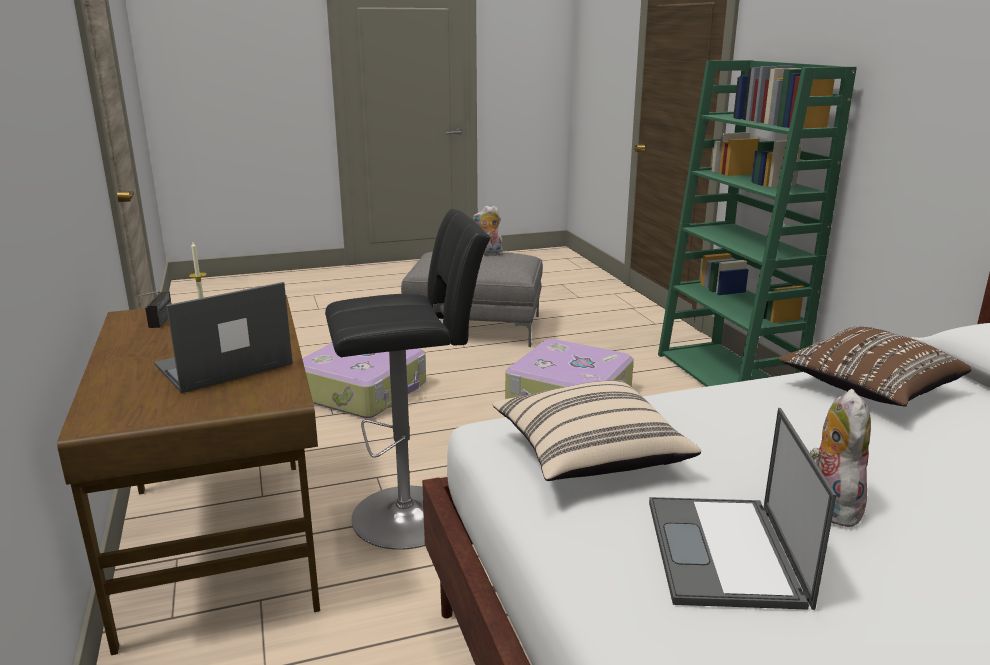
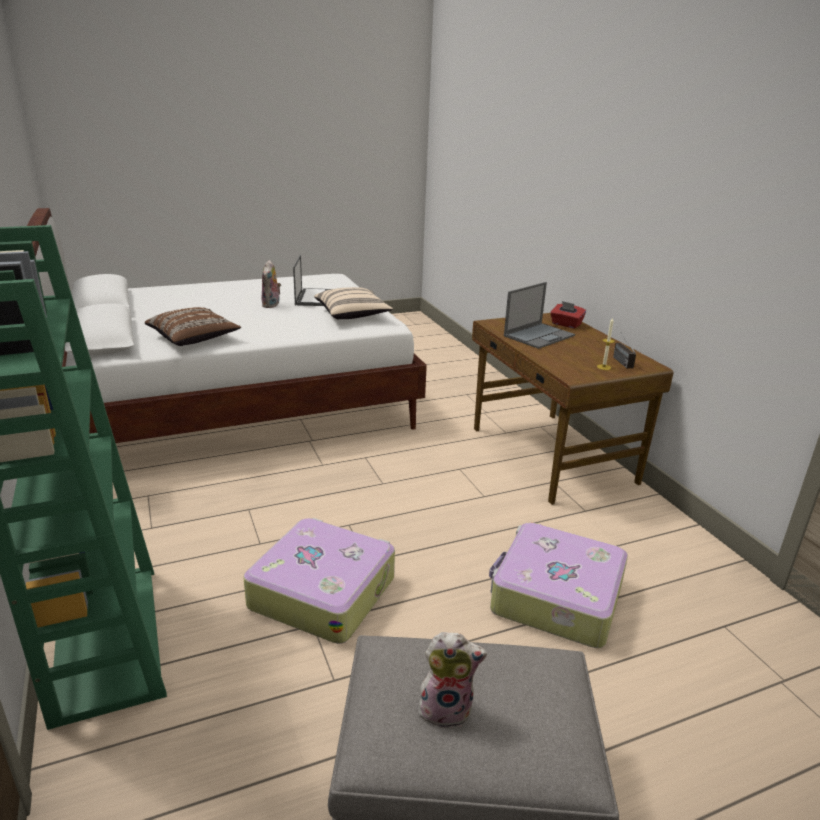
camera: 175 degrees right, 5 degrees up
black stool [325,209,490,550] -> none
none -> red tissue box [550,301,586,328]

